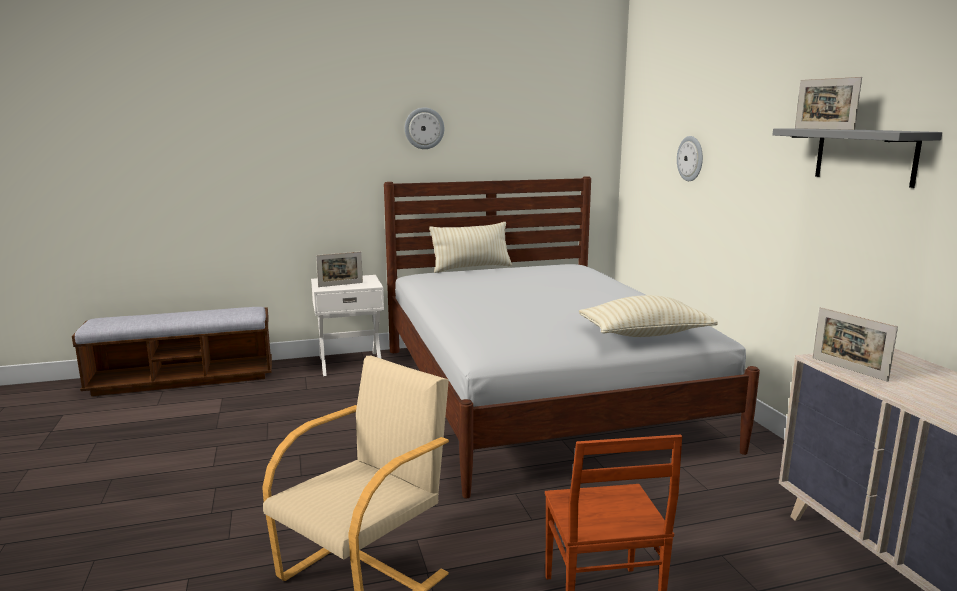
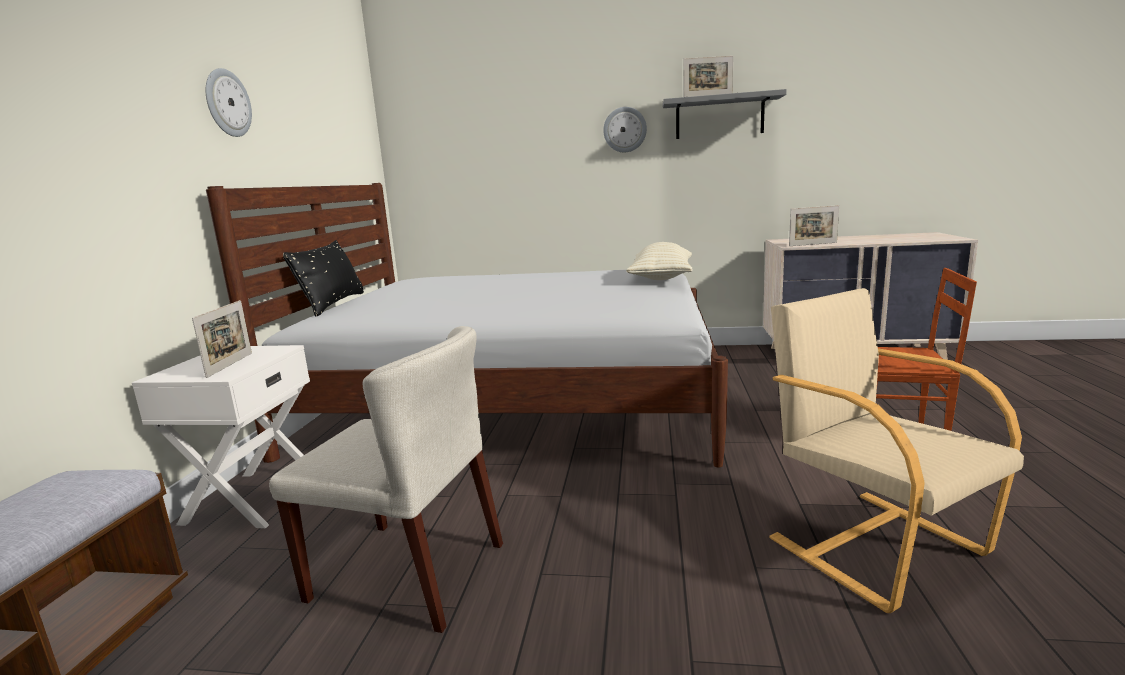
camera: 65 degrees left, 0 degrees up
beige pillow [429,222,512,273] -> black pillow [283,240,364,316]
wall clock [677,136,703,181] -> wall clock moved to [603,107,647,153]
none -> beige chair [269,326,503,633]

